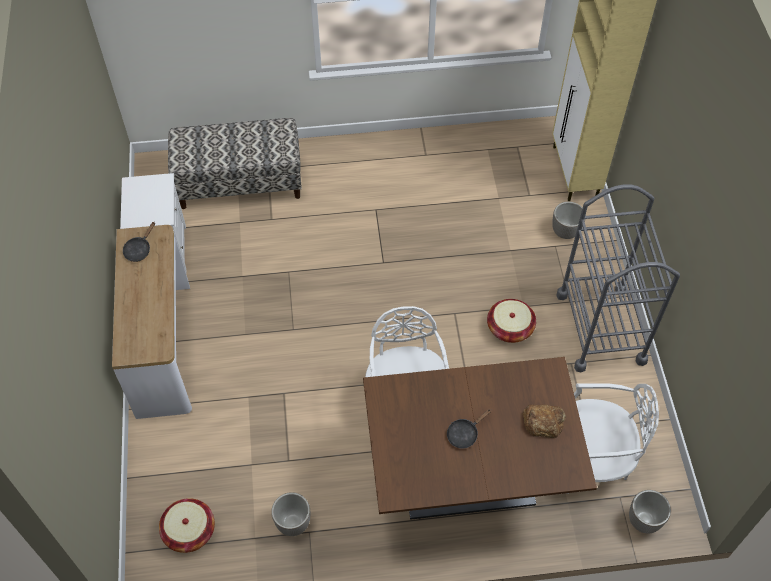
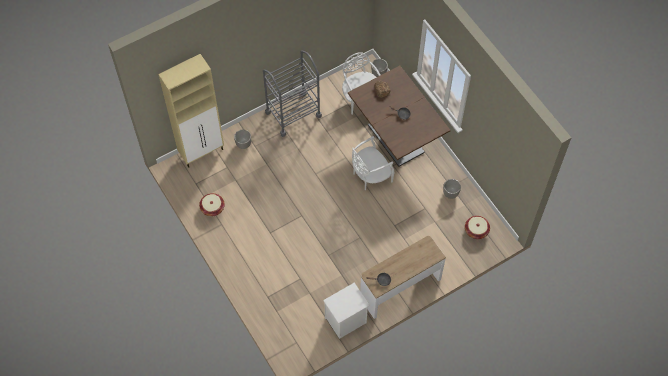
camera: 115 degrees left, 5 degrees up
bench [168,118,302,209] -> none
basket [487,299,536,343] -> basket moved to [199,193,225,216]

